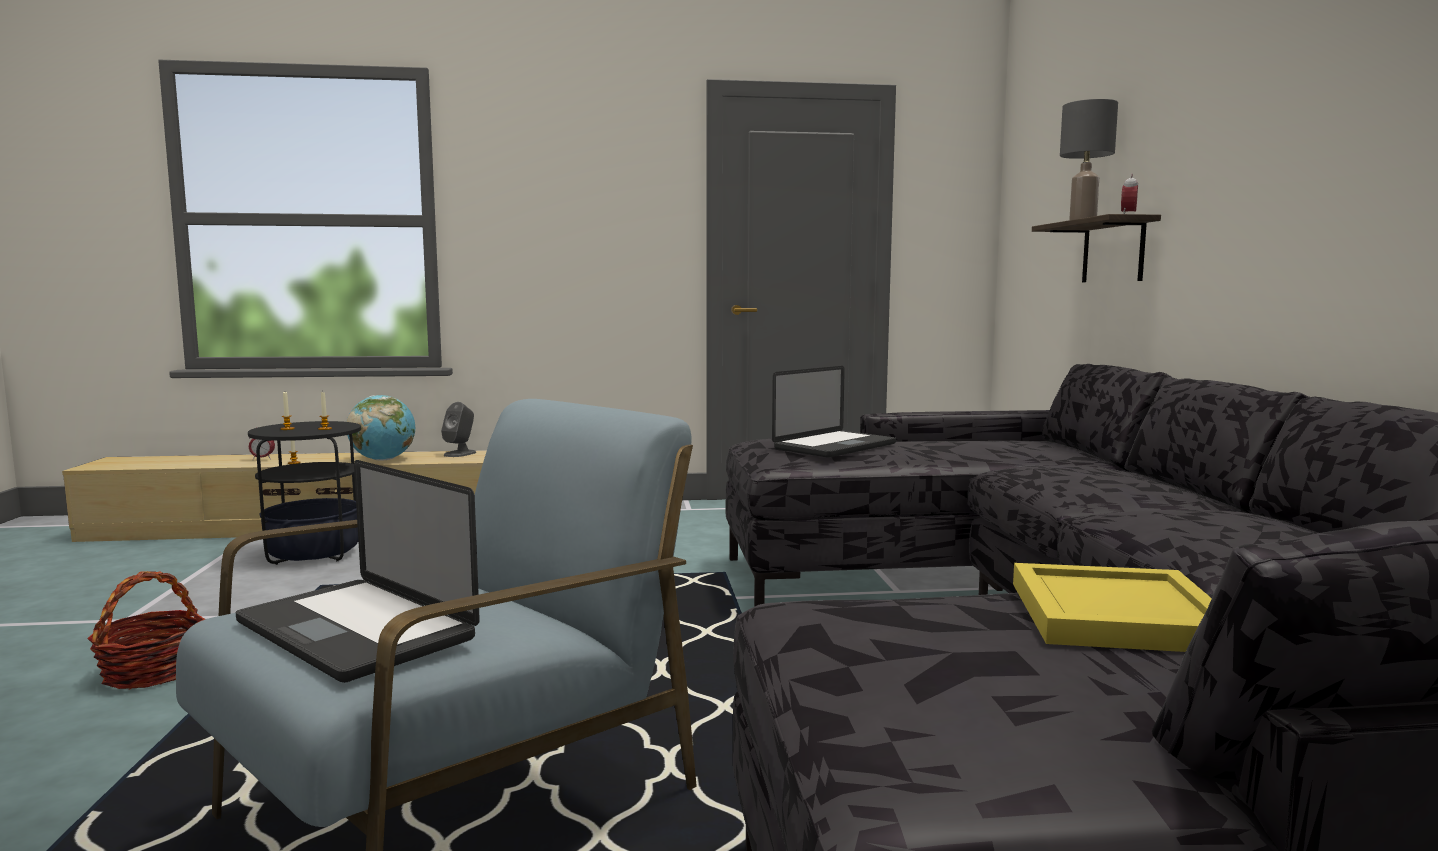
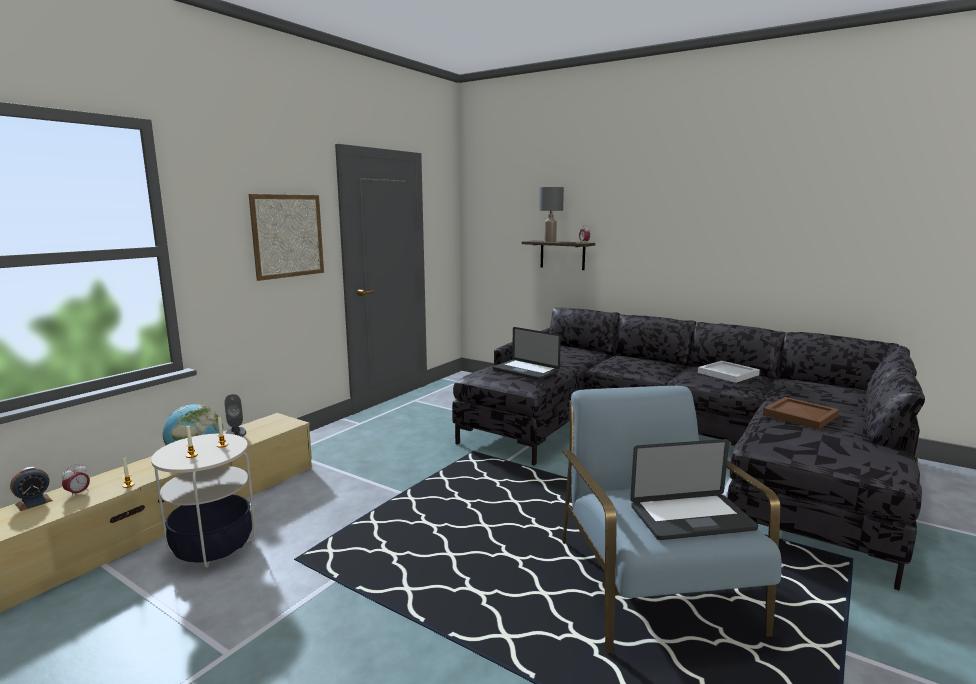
camera: 50 degrees left, 5 degrees up
basket [87,571,205,690] -> none
black side table [248,421,361,565] -> beige side table [151,434,256,568]
laptop [772,366,896,458] -> laptop turned 135 degrees clockwise [492,327,561,380]
yellow tray [1013,563,1212,652] -> brown tray [763,397,839,430]
none -> alarm clock [10,467,53,511]
none -> picture [249,192,324,281]
none -> white tray [698,361,760,383]

